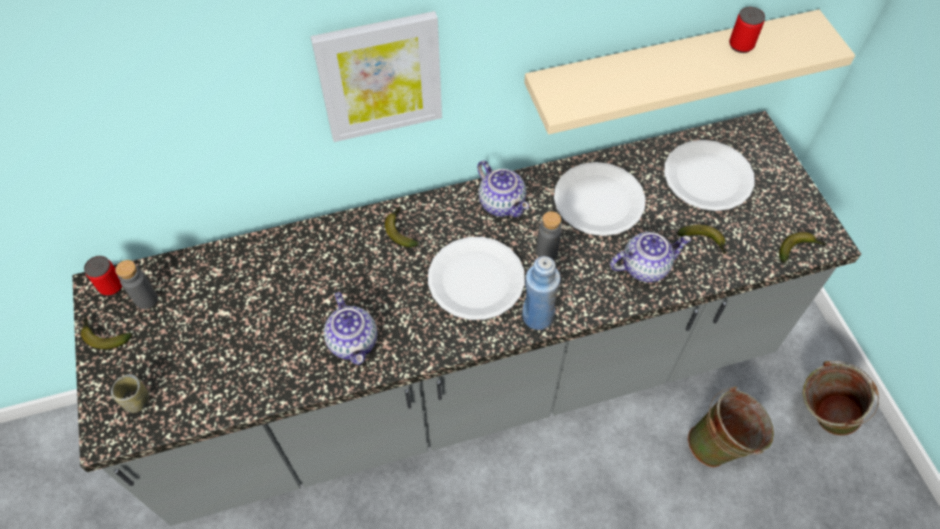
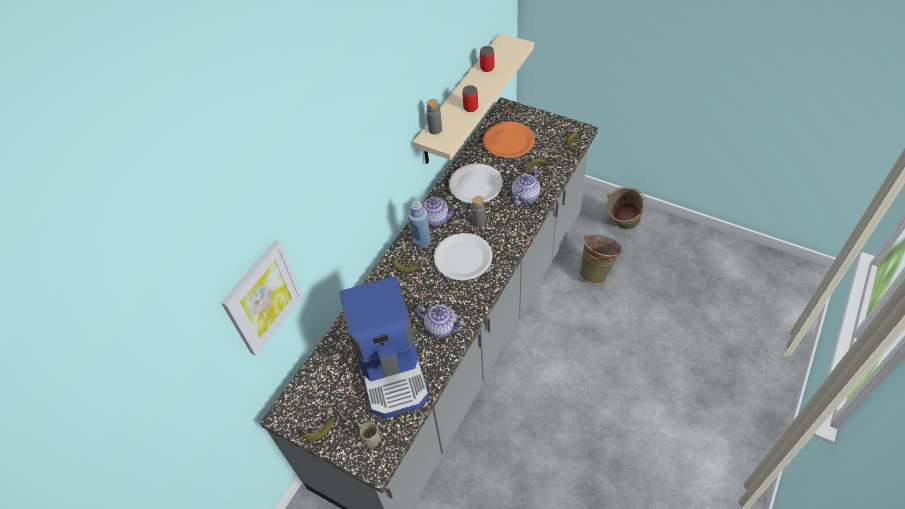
camera: 40 degrees left, 5 degrees down
can [84,256,122,296] -> can moved to [462,85,478,112]
grey bottle [115,260,158,309] -> grey bottle moved to [426,99,442,134]
picture [311,11,442,142] -> picture moved to [221,240,303,356]
blue bottle [522,256,561,330] -> blue bottle moved to [408,201,431,248]
white plate [664,140,755,211] -> orange plate [483,121,535,158]
none -> coffee machine [339,276,429,419]

